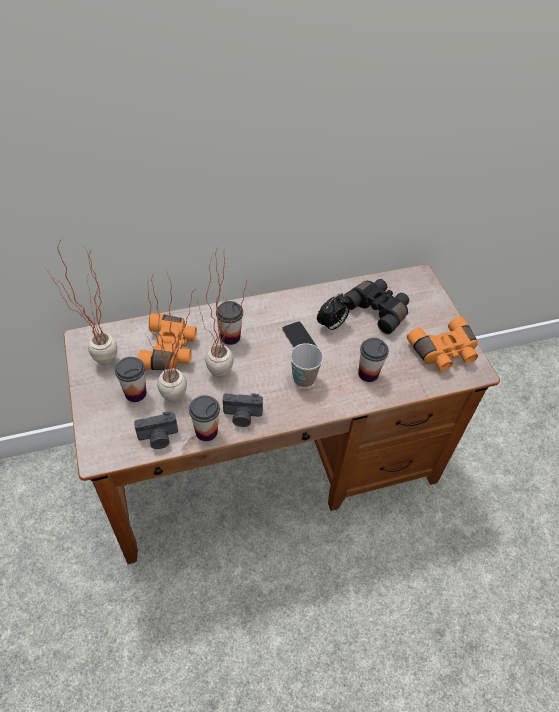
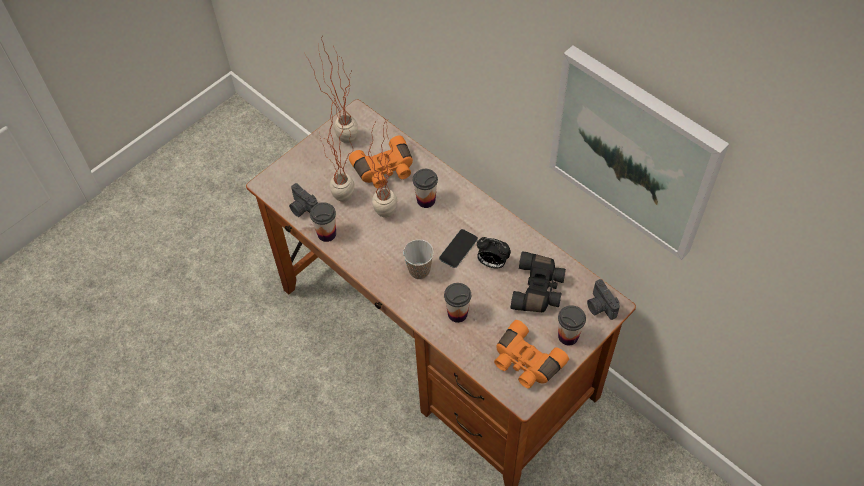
camera: 65 degrees right, 5 degrees up
cup [115,357,147,402] -> cup moved to [558,305,586,346]
camera [223,393,263,427] -> camera moved to [587,279,620,320]
none -> picture [549,46,729,260]

